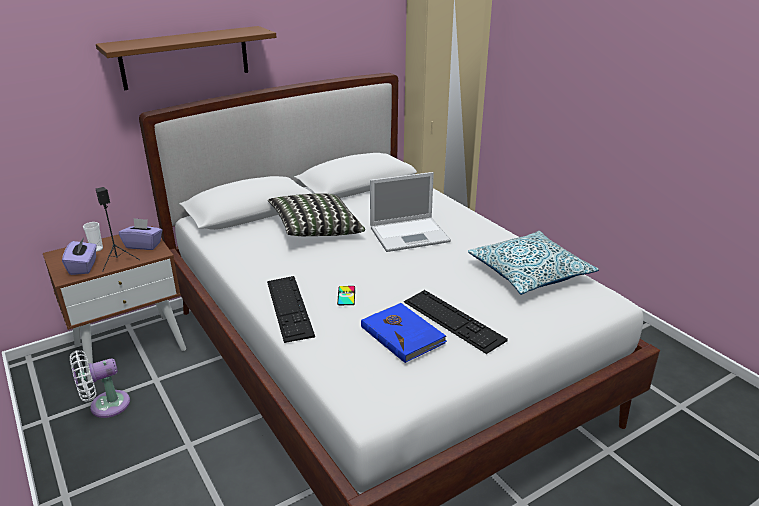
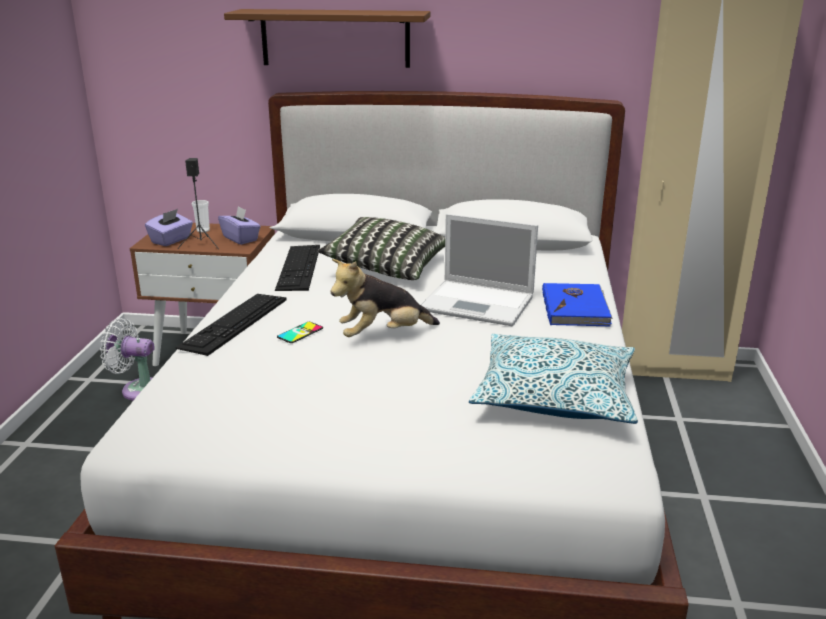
camera: 40 degrees right, 5 degrees down
blue book [361,303,447,363] -> blue book moved to [542,283,613,326]
keyboard [404,290,508,354] -> keyboard moved to [275,245,320,291]
none -> plush toy [330,259,440,337]

